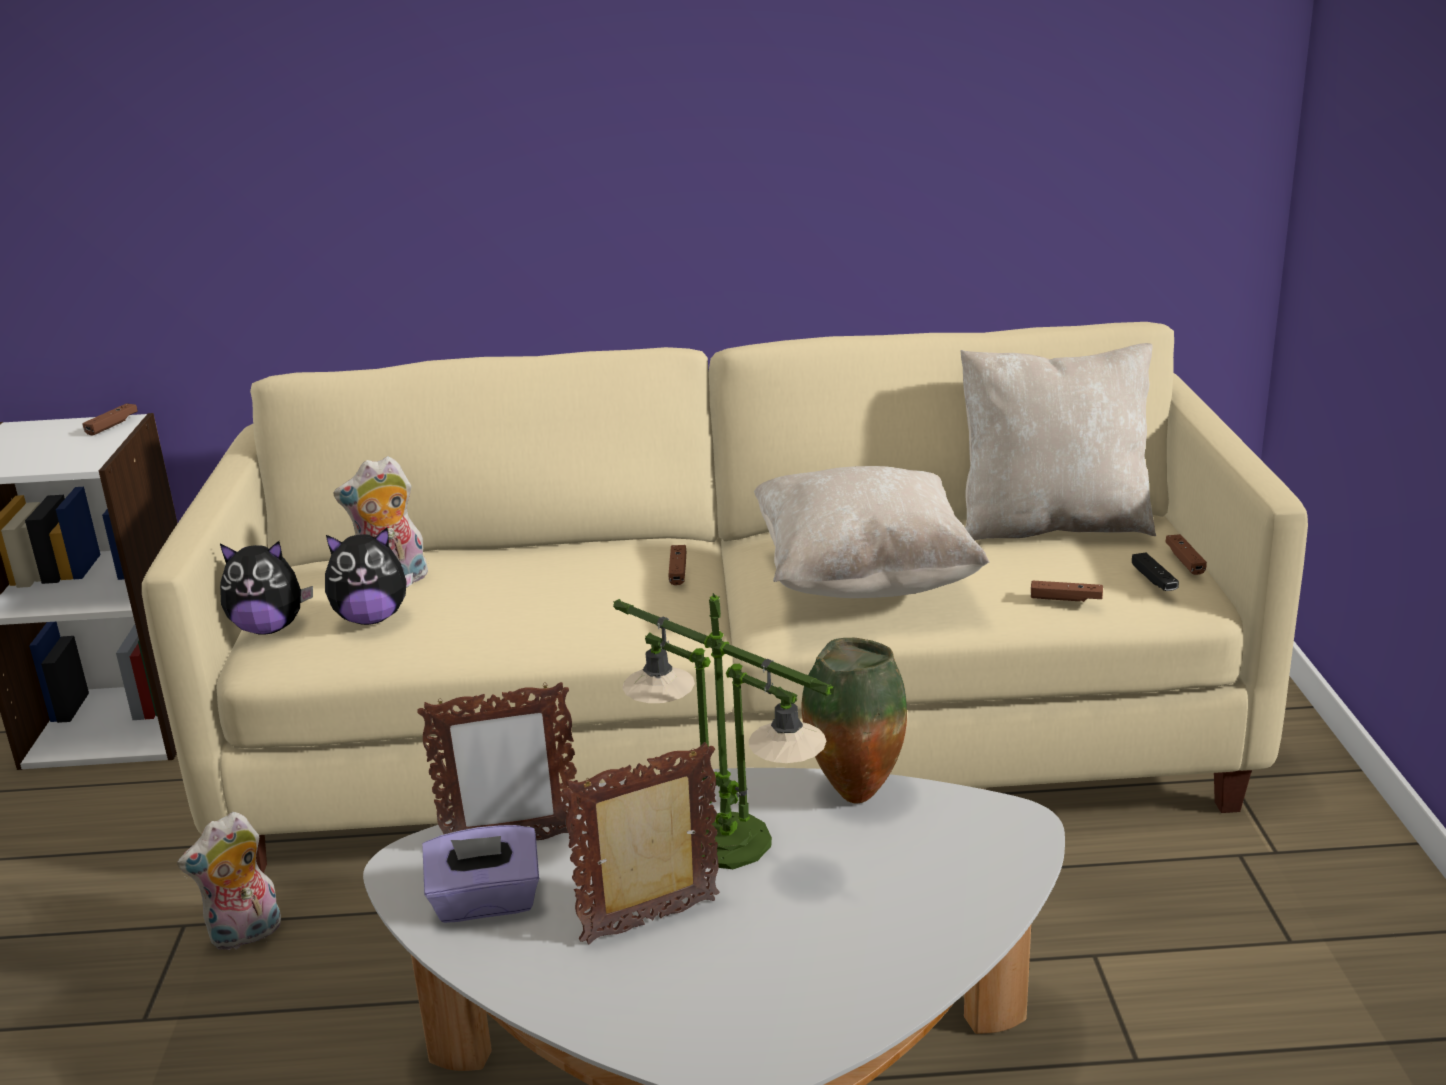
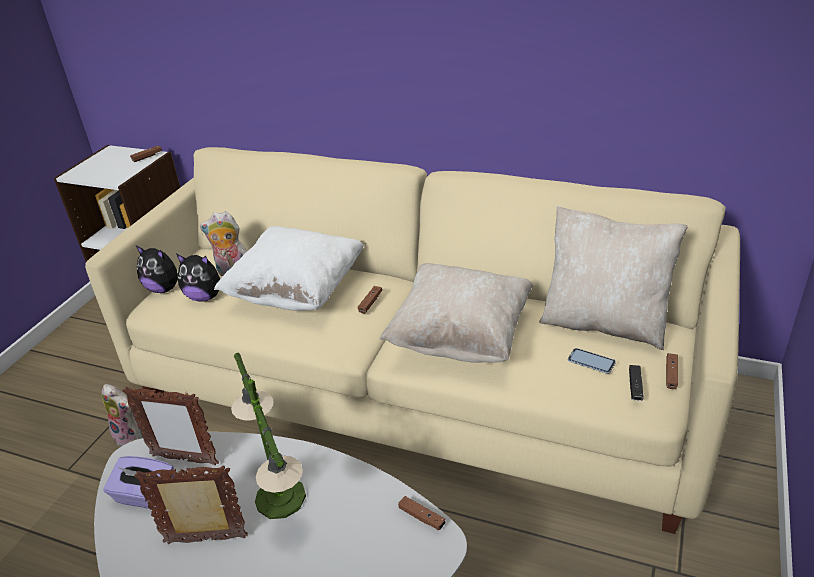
camera: 25 degrees right, 10 degrees up
plush toy [177,812,281,951] -> plush toy turned 135 degrees counterclockwise [102,384,143,446]
vase [801,638,907,804] -> none
brown game controller [1031,580,1103,602] -> brown game controller moved to [398,496,446,531]
none -> white pillow [214,226,364,311]
none -> phone [568,348,616,374]

